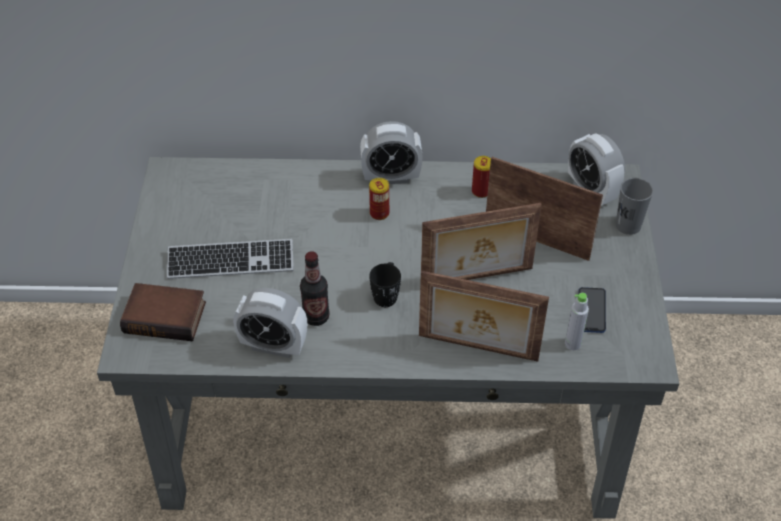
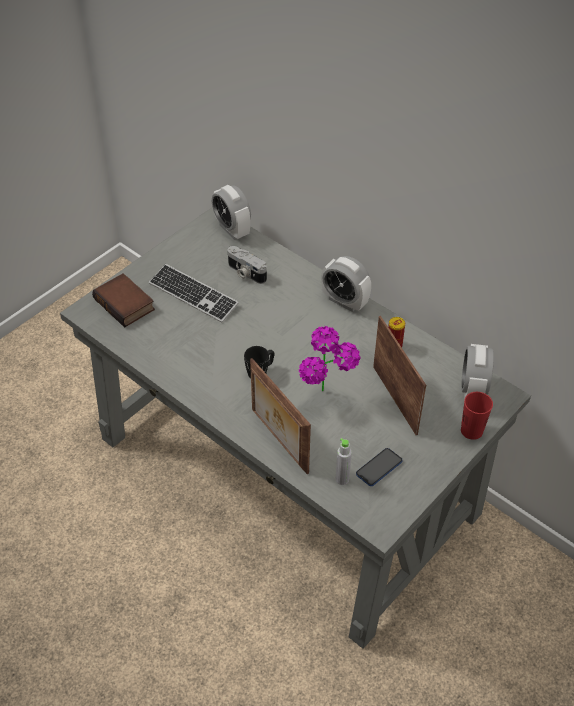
camera: 40 degrees right, 0 degrees up
alarm clock [233,288,307,358] -> alarm clock moved to [212,185,251,240]
bottle [300,251,330,326] -> none
can [369,178,389,220] -> none
picture frame [420,203,542,283] -> potted plant [299,326,361,391]
grey cup [616,178,653,235] -> red cup [461,392,493,440]
none -> camera [228,246,267,284]

